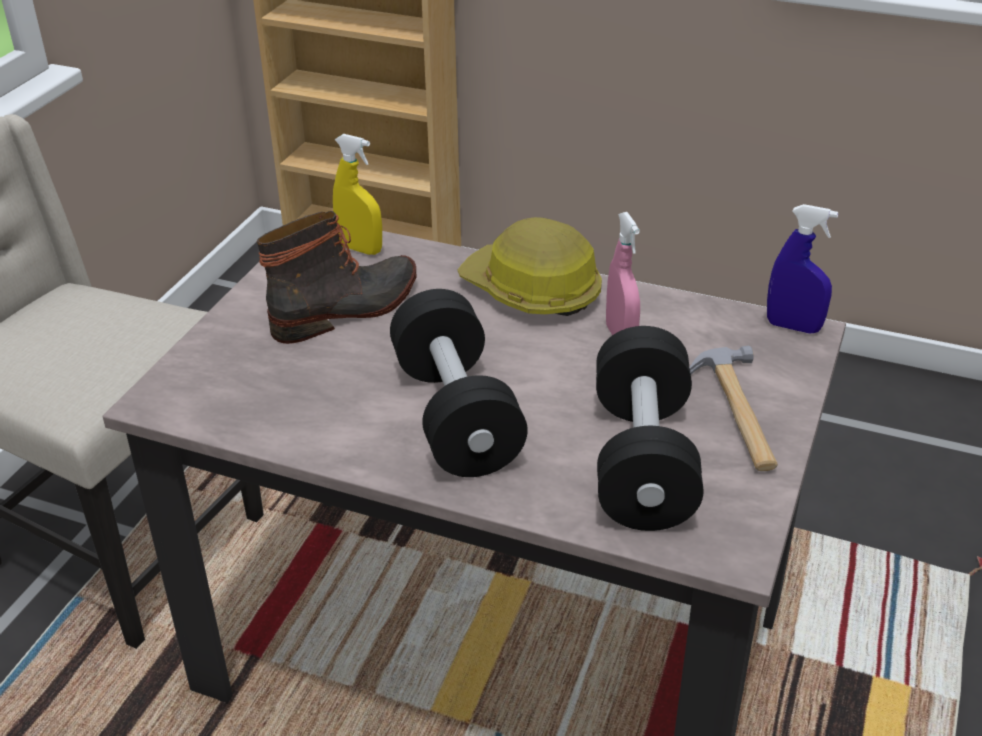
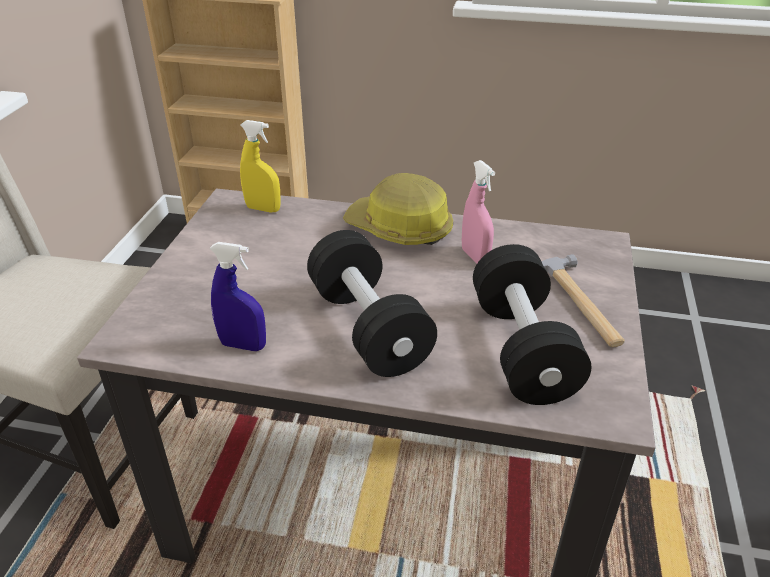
camera: 10 degrees left, 0 degrees up
boot [257,211,416,344] -> none
blue spray bottle [767,204,838,333] -> blue spray bottle moved to [209,242,266,351]

